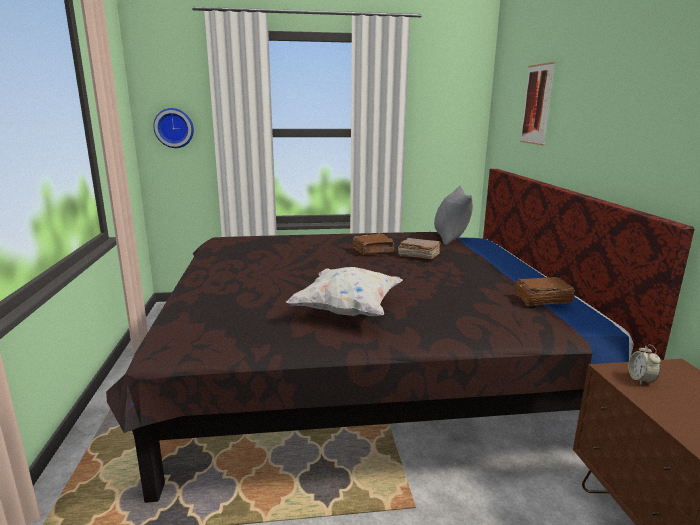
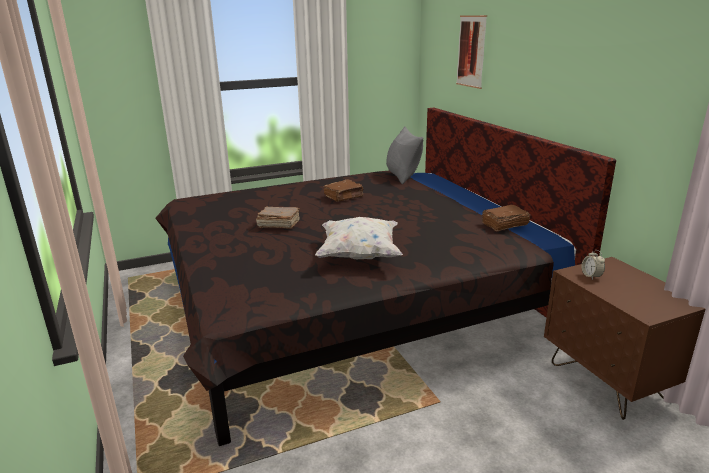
camera: 15 degrees left, 5 degrees up
wall clock [153,108,194,148] -> none
brown book [398,238,441,260] -> brown book moved to [256,206,300,229]

